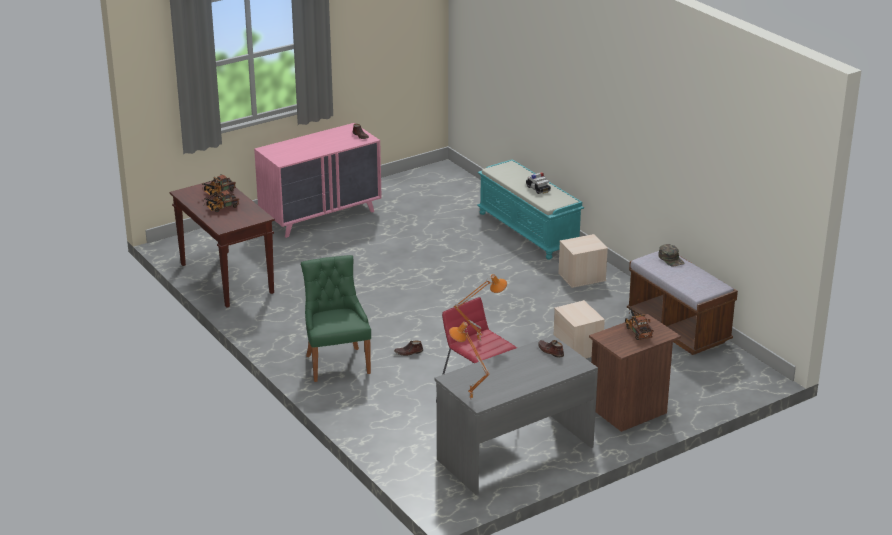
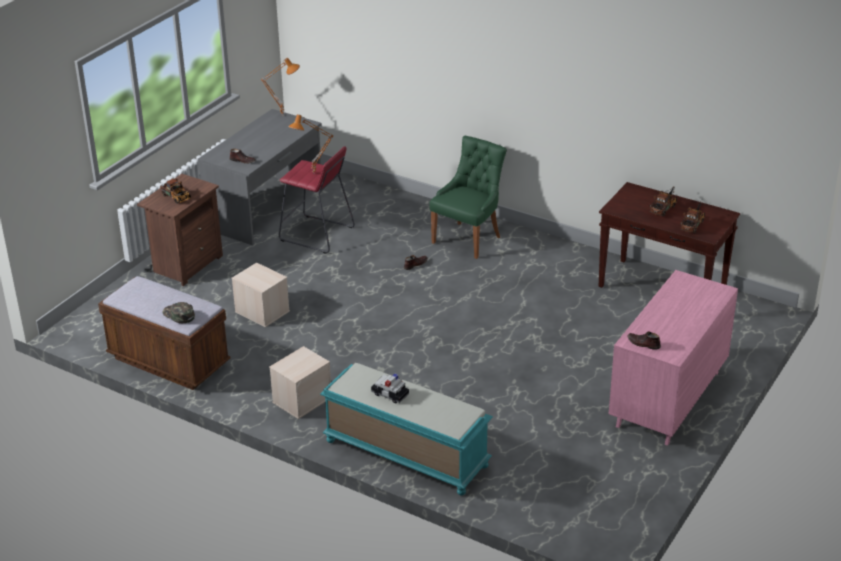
camera: 155 degrees right, 5 degrees up
green chair [301,255,371,382] -> green chair turned 105 degrees counterclockwise [429,136,507,259]

